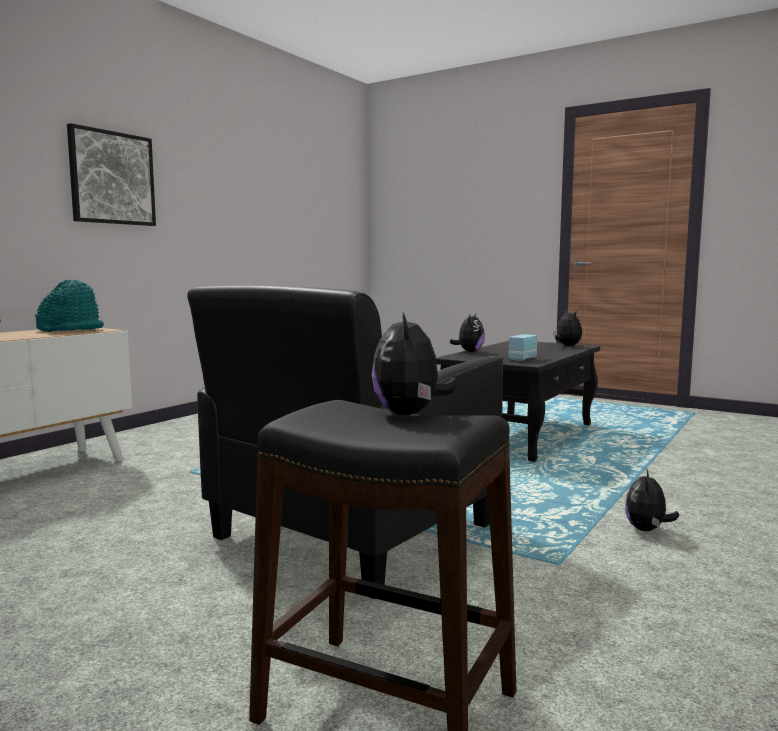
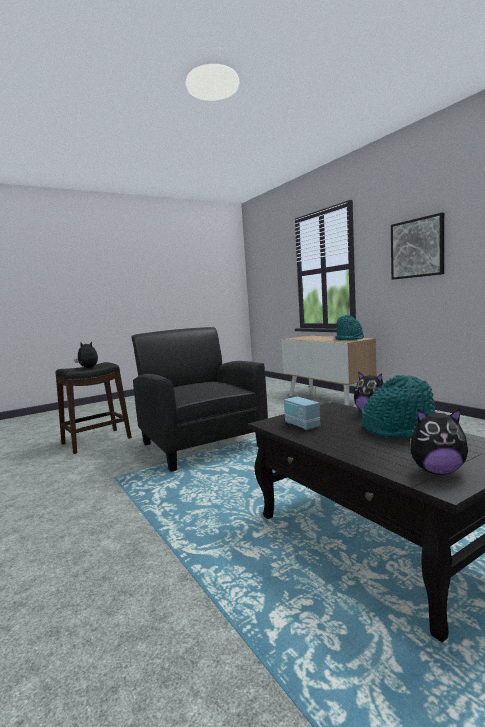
camera: 115 degrees right, 0 degrees up
plush toy [625,468,679,531] -> none
none -> turquoise hat [362,375,436,439]

